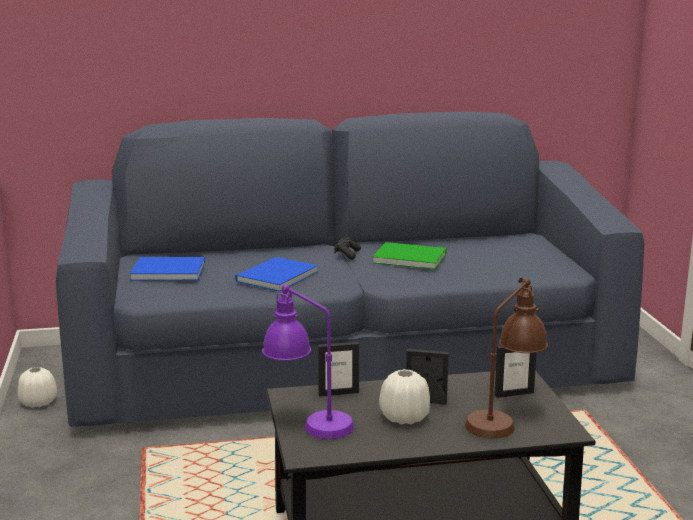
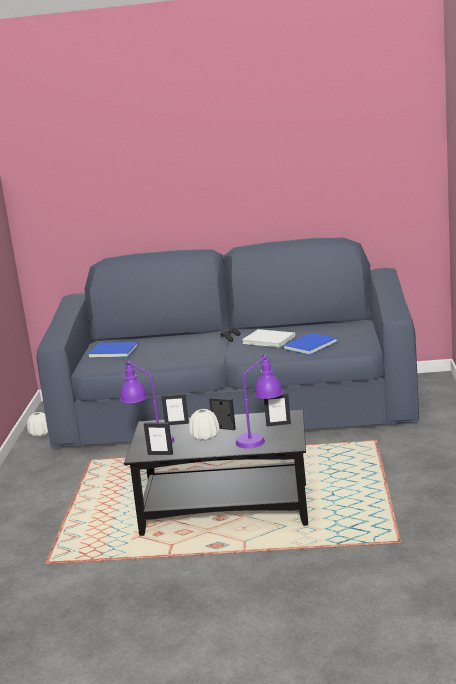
camera: 15 degrees right, 0 degrees up
blue book [235,257,318,292] -> blue book moved to [283,333,337,355]
green book [372,242,447,269] -> white book [242,329,295,347]
brown table lamp [465,278,548,439] -> purple table lamp [236,354,283,449]
none -> picture frame [144,422,173,455]

